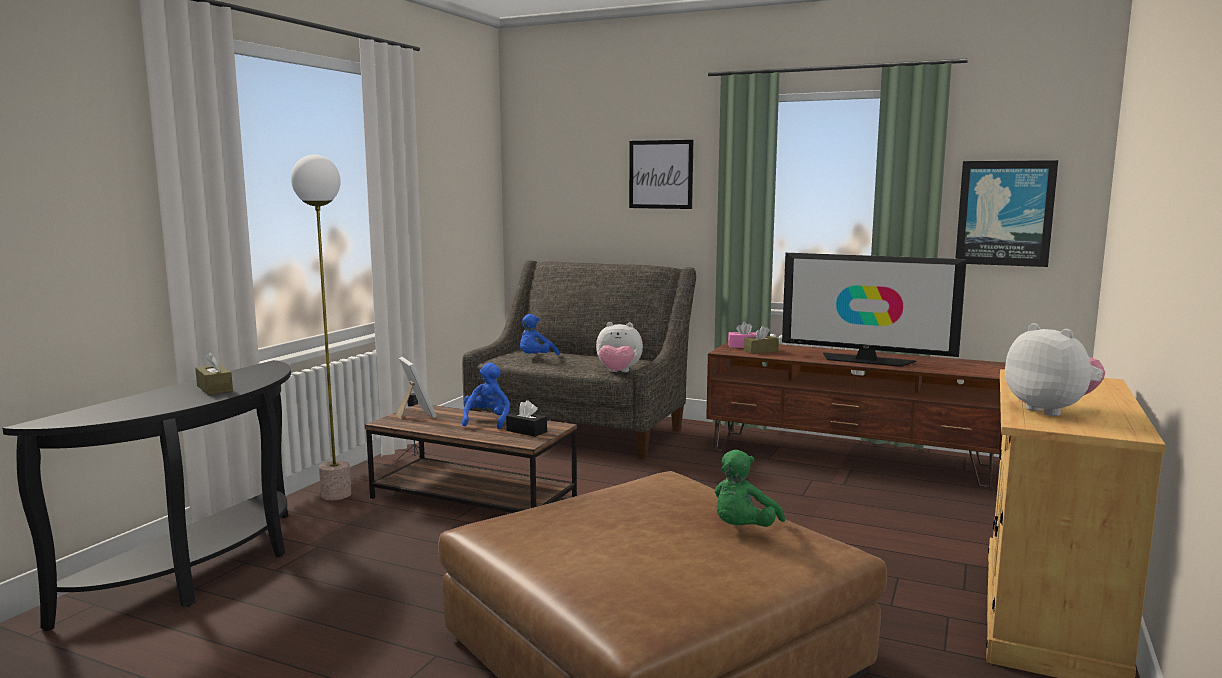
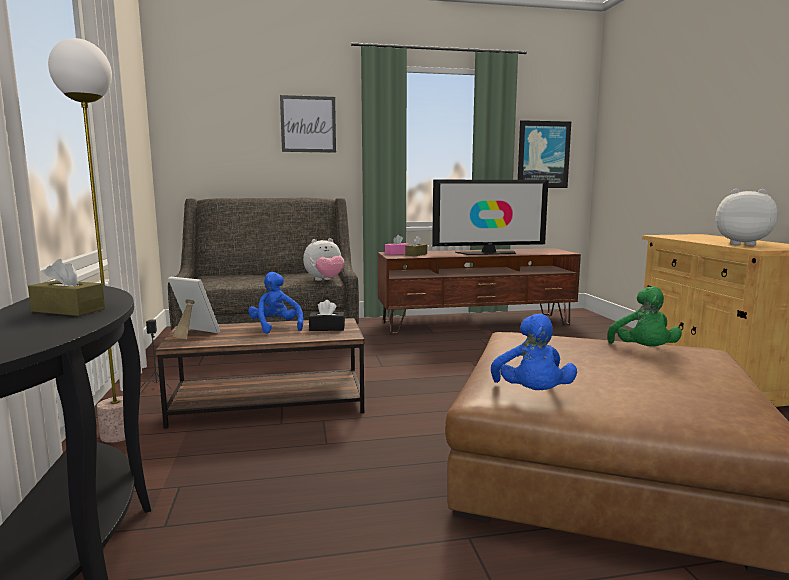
camera: 35 degrees left, 0 degrees up
blue plush toy [520,314,559,355] -> blue plush toy moved to [491,314,577,390]

